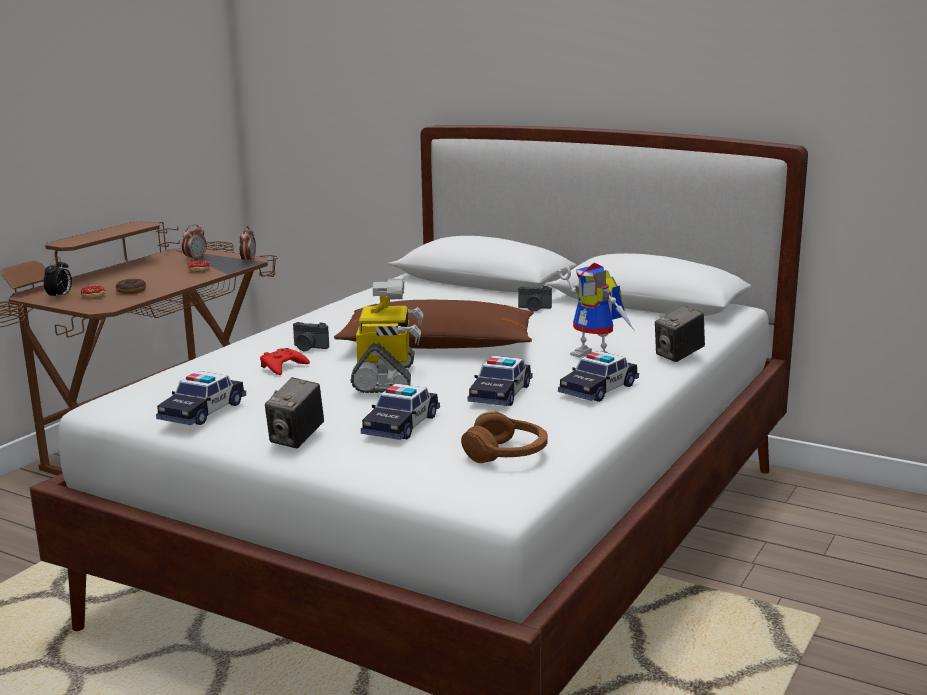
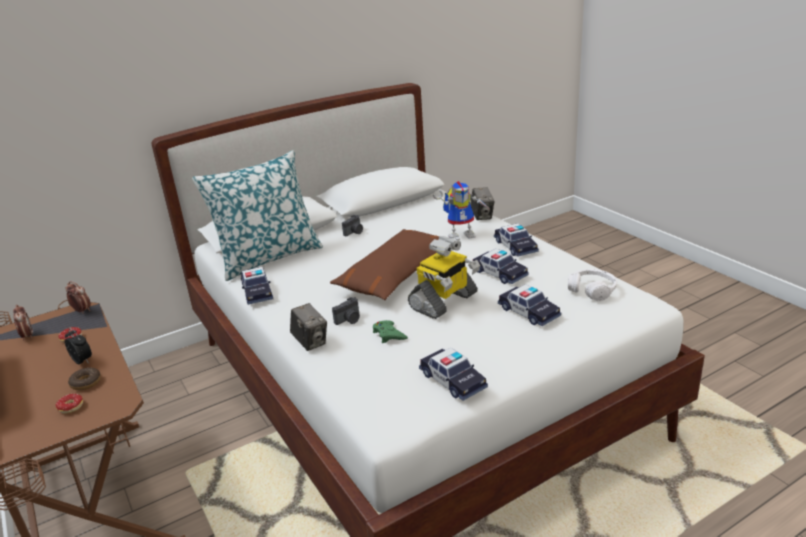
camera: 60 degrees left, 10 degrees up
alarm clock [43,257,72,298] -> alarm clock moved to [65,328,92,364]
red game controller [260,348,310,375] -> green game controller [373,320,408,343]
camera [265,377,324,448] -> camera moved to [290,303,327,351]
toy robot [351,278,424,393] -> toy robot turned 105 degrees clockwise [408,236,480,319]
brown headphones [461,412,548,463] -> white headphones [568,269,617,301]
none -> pillow [192,150,323,281]
none -> toy car [241,267,273,305]

